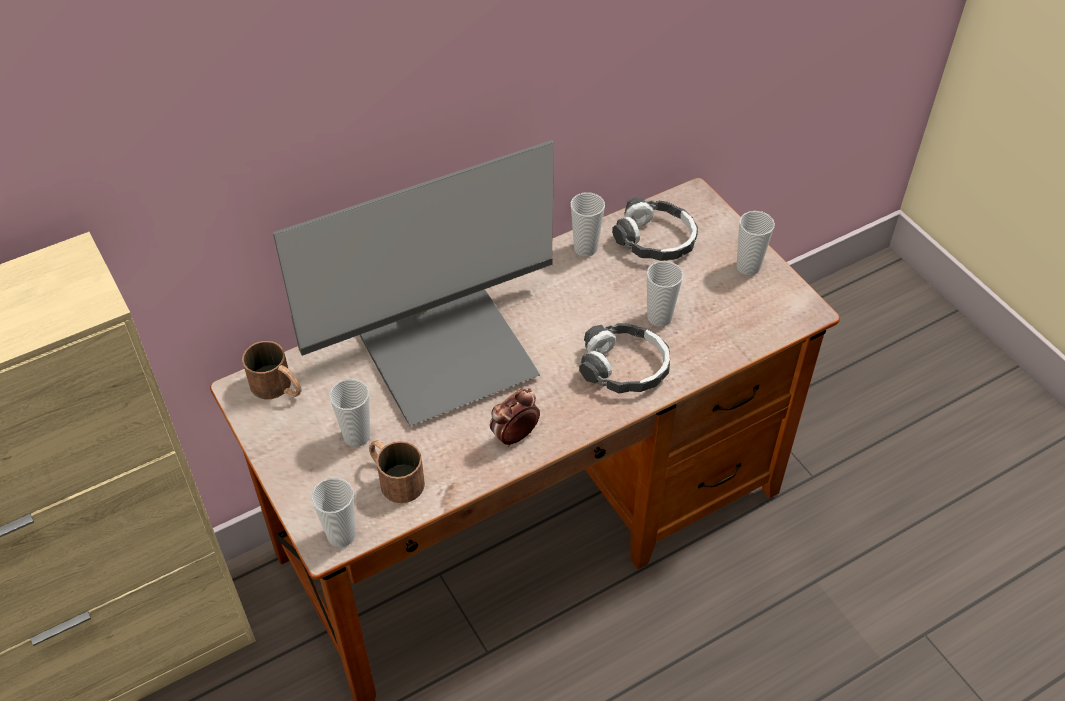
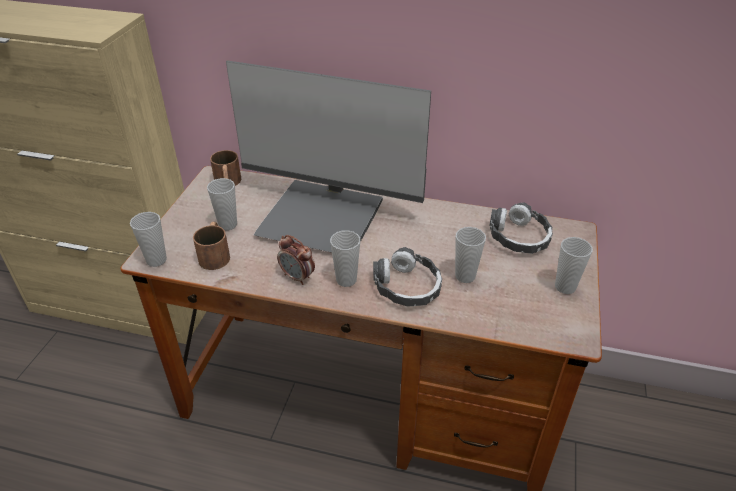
camera: 45 degrees right, 10 degrees down
alarm clock [490,388,540,447] -> alarm clock turned 150 degrees counterclockwise [277,235,315,285]
cup [571,192,605,257] -> cup moved to [330,230,360,287]

